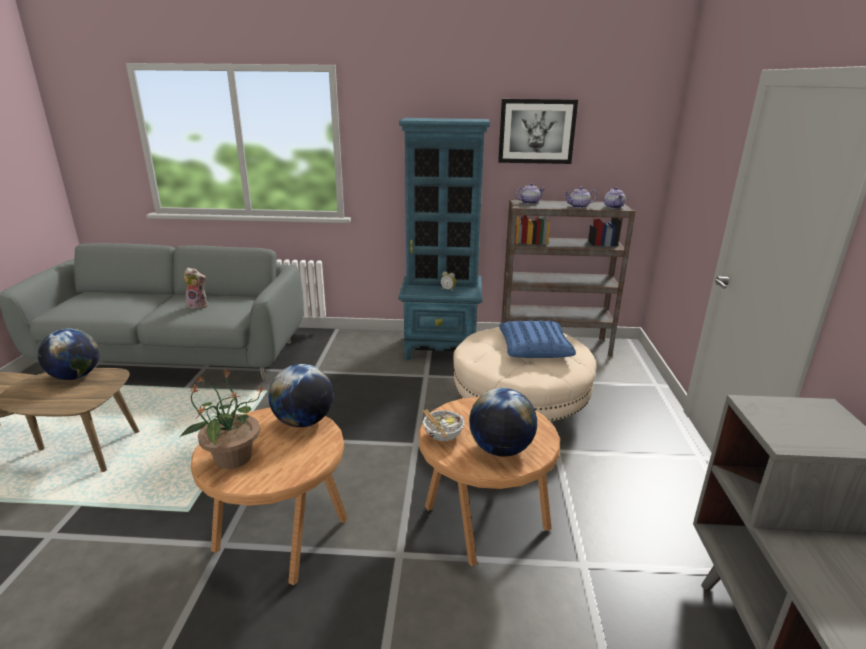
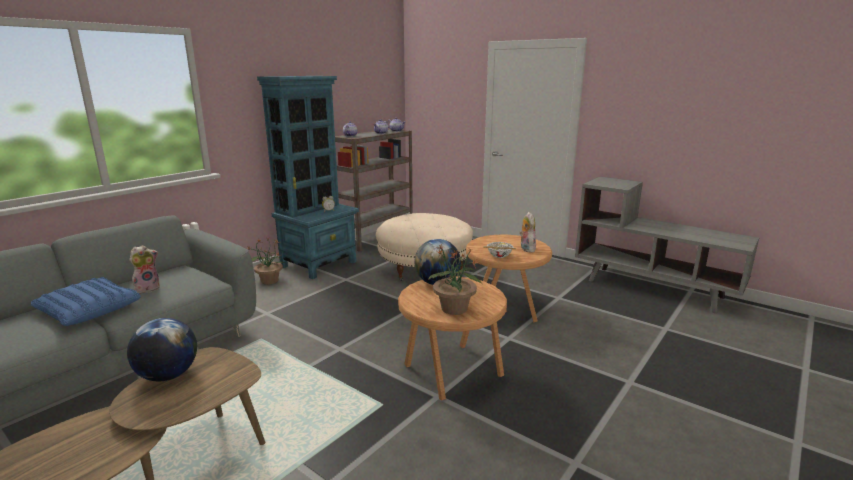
camera: 55 degrees left, 5 degrees down
globe [469,388,537,457] -> plush toy [519,212,536,252]
picture [498,99,578,164] -> none
blue pillow [499,320,576,358] -> blue pillow moved to [31,277,141,326]
none -> potted plant [246,237,285,285]

